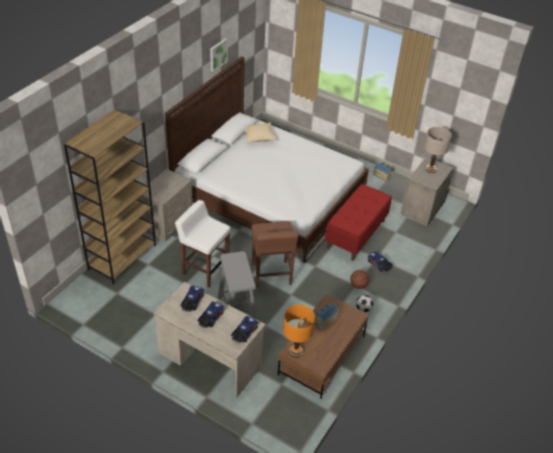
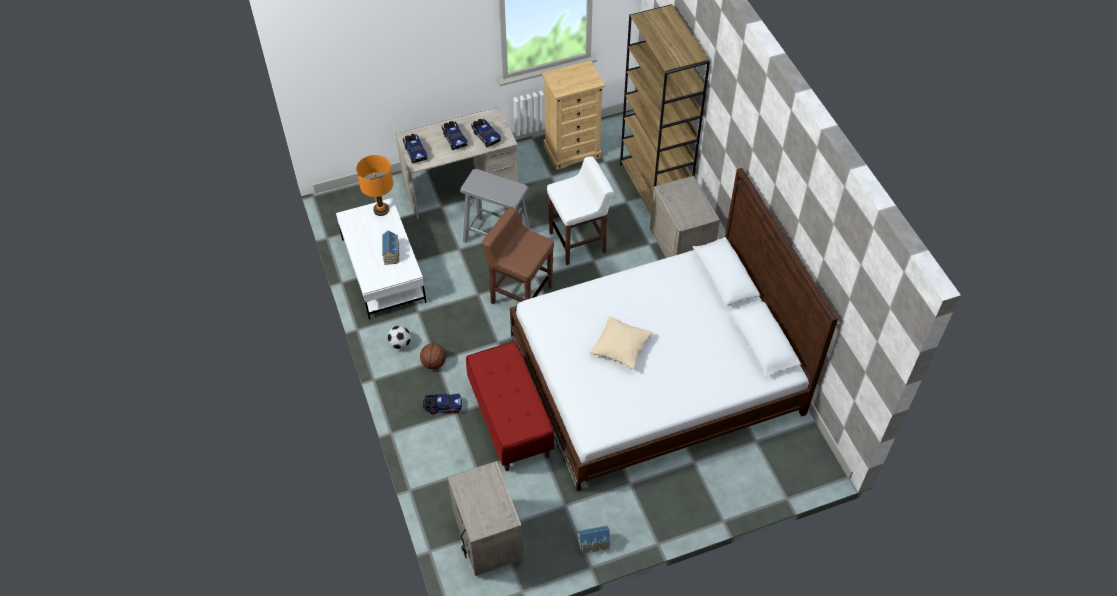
camera: 130 degrees right, 10 degrees up
picture [210,38,228,72] -> none
beige pillow [245,123,276,143] -> beige pillow moved to [590,317,652,369]
brown coffee table [278,294,369,399] -> white coffee table [336,198,427,319]
beige table lamp [424,127,452,173] -> none
none -> beige dresser [542,60,605,170]

